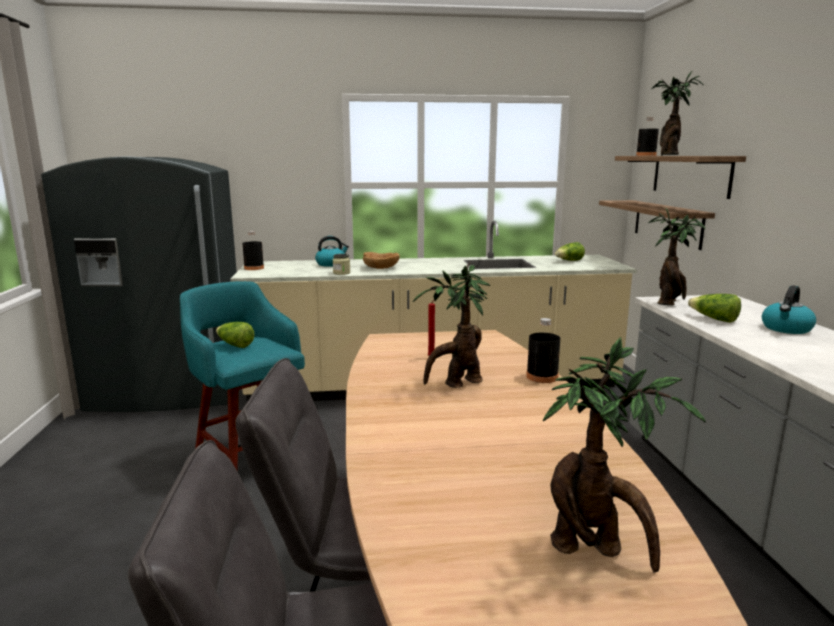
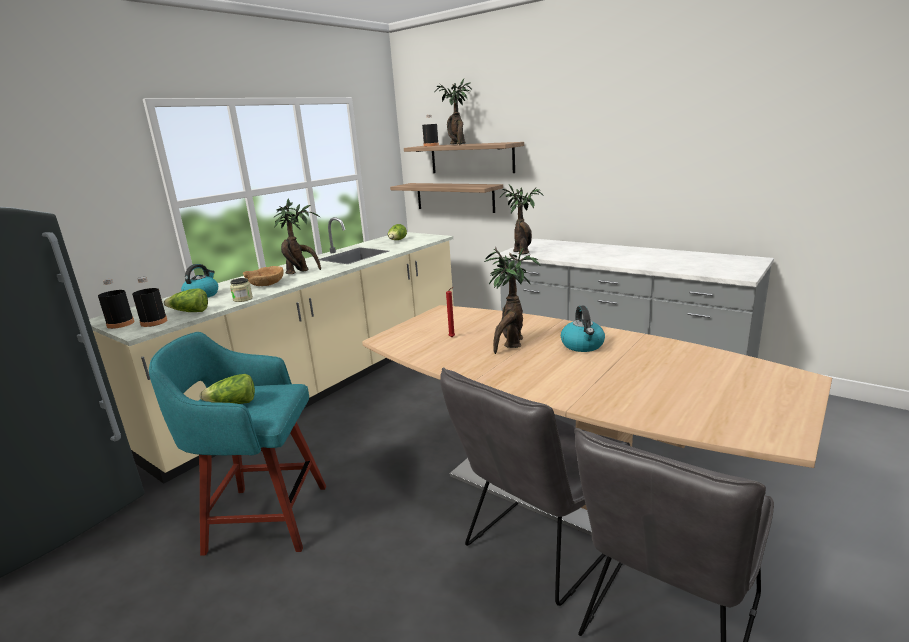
camera: 45 degrees left, 5 degrees up
black bottle [526,318,560,383] -> black bottle moved to [132,277,167,327]
potted plant [543,337,706,573] -> potted plant moved to [274,198,321,274]
lettuce [688,294,741,323] -> lettuce moved to [164,289,208,312]
kettle [762,285,816,334] -> kettle moved to [561,306,605,352]

